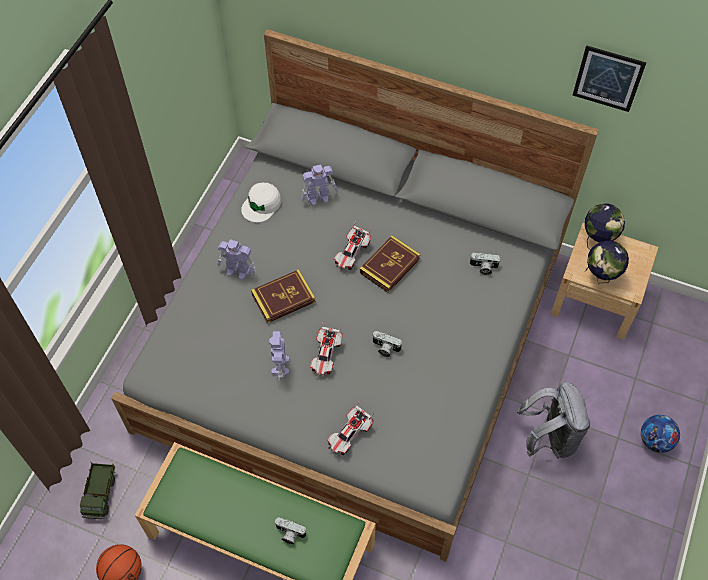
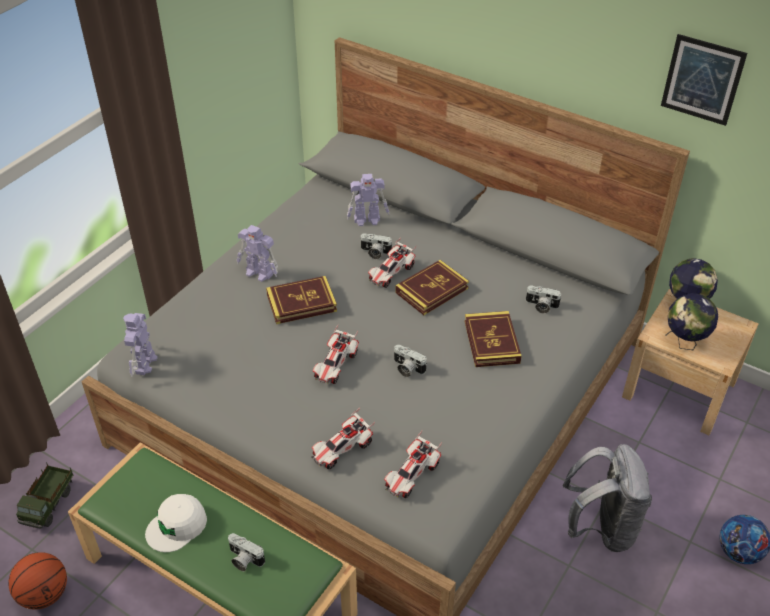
camera: 10 degrees right, 15 degrees down
white cap [241,182,281,223] -> white cap moved to [145,494,207,552]
toy robot [269,331,289,382] -> toy robot moved to [123,313,158,377]
none -> camera [360,233,393,259]
none -> toy car [384,431,442,498]
none -> book [465,311,522,367]

